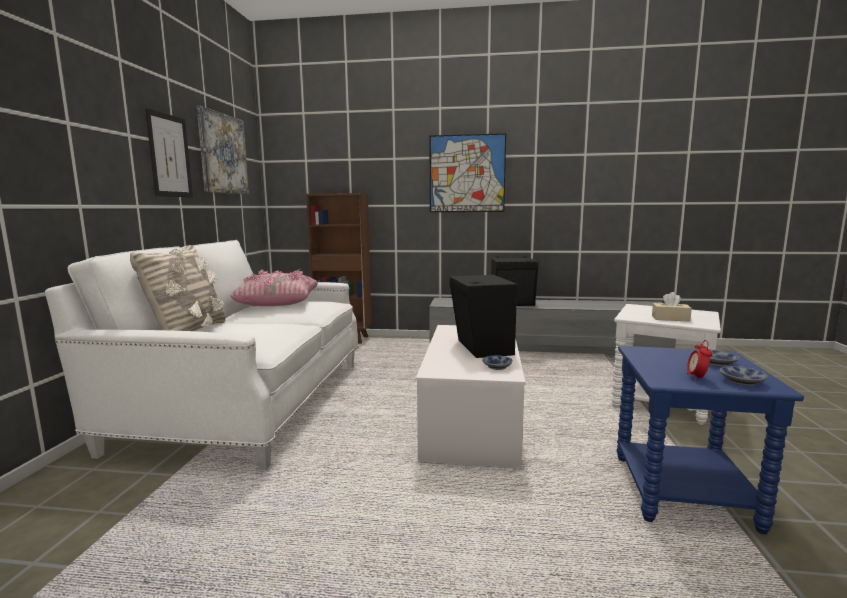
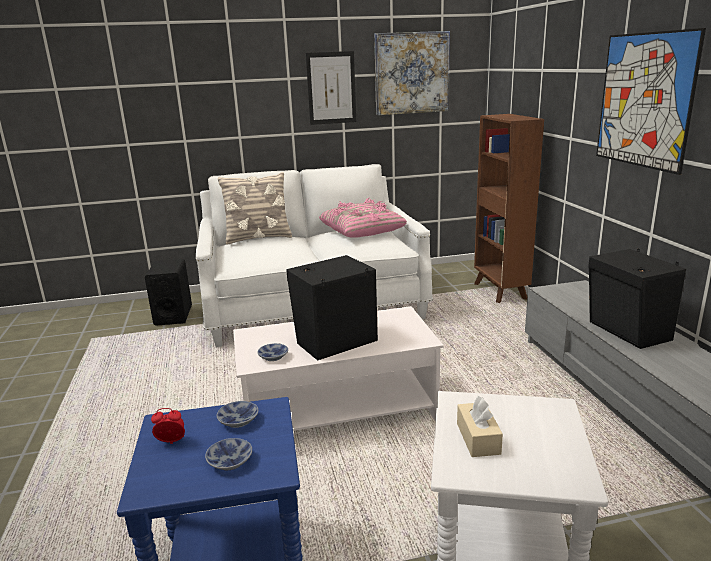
camera: 70 degrees right, 10 degrees up
bowl [720,366,767,386] -> bowl moved to [217,401,258,428]
none -> black speaker [145,259,192,326]

